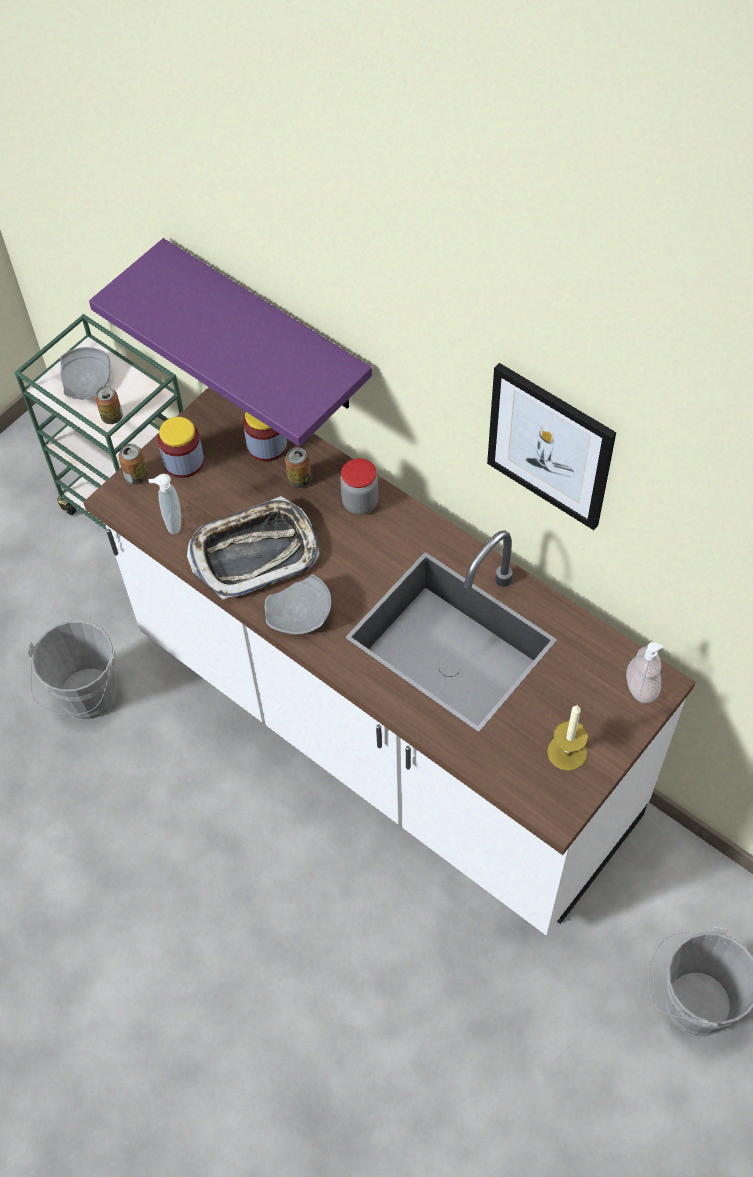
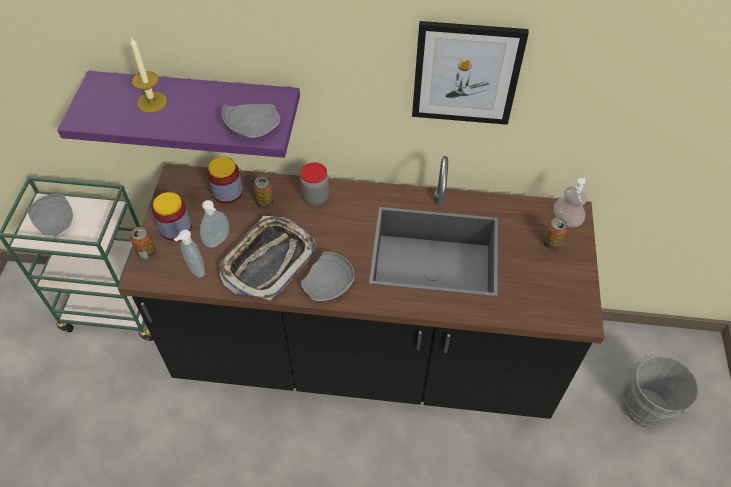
camera: 35 degrees left, 5 degrees down
grey bucket [27,620,117,720] -> none
white counter [83,387,695,936] -> black counter [118,156,604,419]
can [95,386,123,424] -> can moved to [543,218,568,250]
candle [547,705,588,771] -> candle moved to [130,36,167,113]
none -> soap dispenser [200,200,229,248]
none -> grey plate [222,104,280,138]

